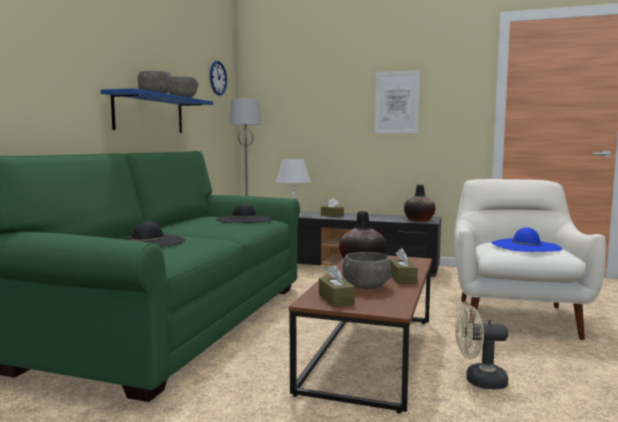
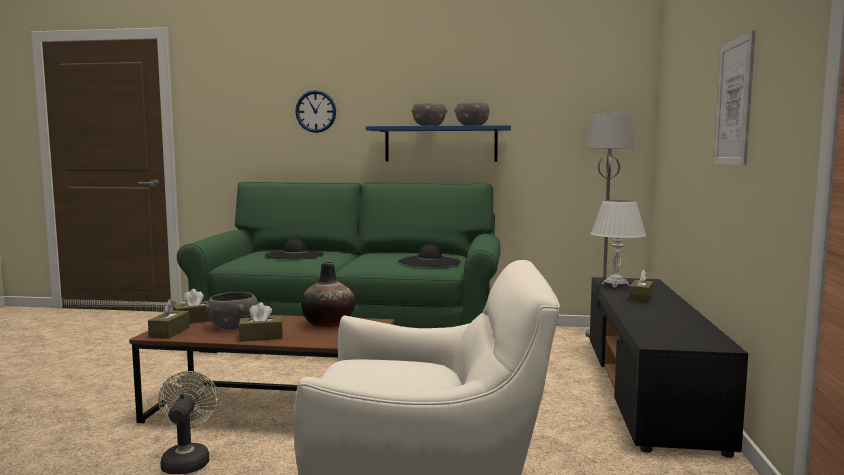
camera: 80 degrees right, 0 degrees up
wall clock [210,61,227,96] -> wall clock moved to [295,90,336,133]
vase [404,185,435,222] -> none
blue hat [492,227,562,252] -> none
none -> brown tissue box [148,299,190,339]

